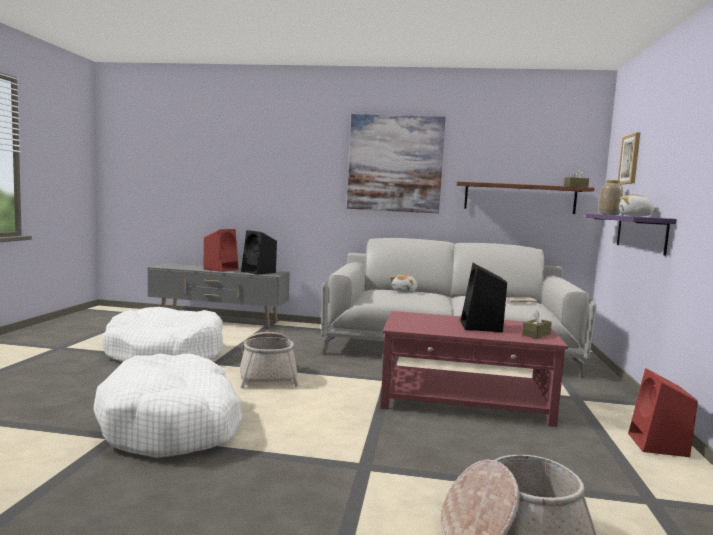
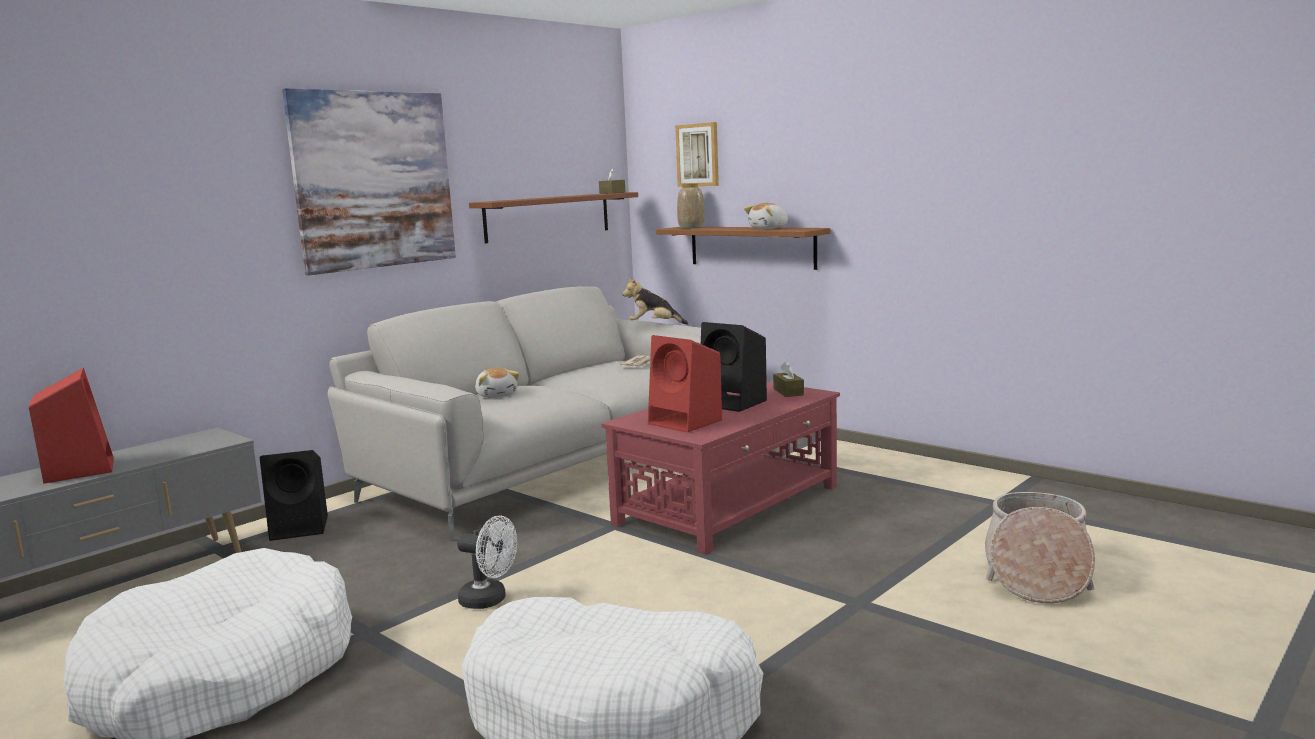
camera: 55 degrees left, 5 degrees up
basket [240,332,299,388] -> white fan [457,515,517,609]
black speaker [241,230,277,275] -> black speaker moved to [260,450,328,541]
purple shelf [585,214,677,256] -> brown shelf [656,227,830,270]
red speaker [628,368,698,457] -> red speaker moved to [648,335,722,433]
none -> plush toy [622,278,688,325]

